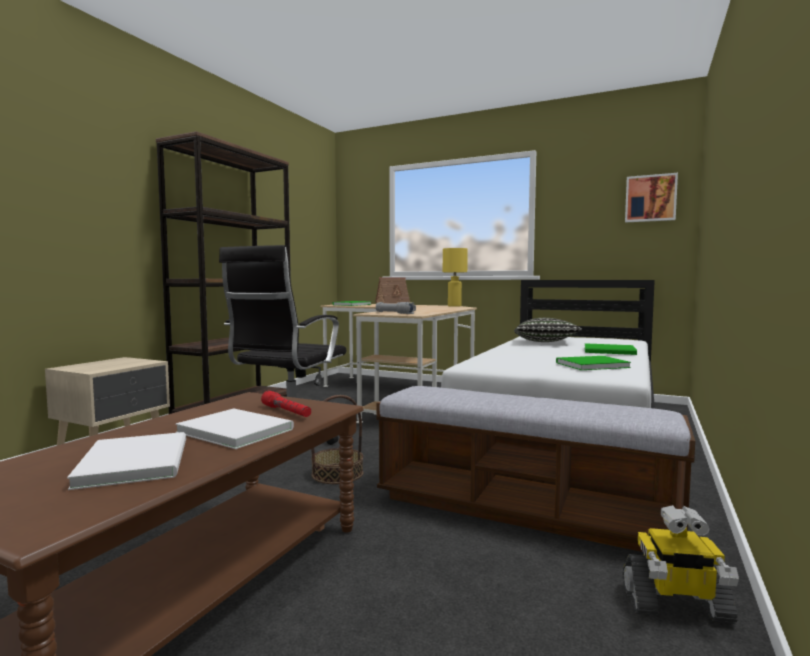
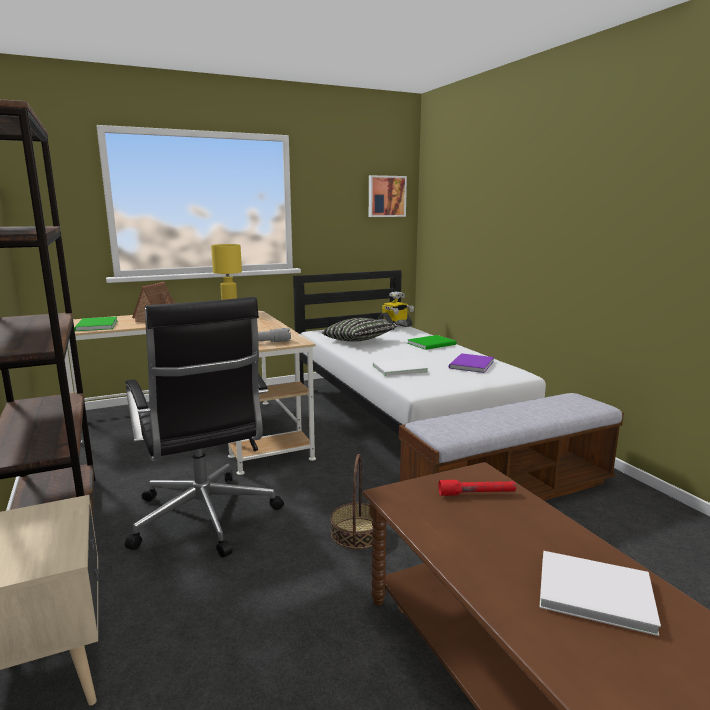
camera: 50 degrees left, 10 degrees up
white book [175,408,294,449] -> white book moved to [373,359,428,377]
green book [556,356,631,370] -> purple book [449,353,494,373]
toy robot [623,505,739,624] -> toy robot moved to [378,292,414,330]

